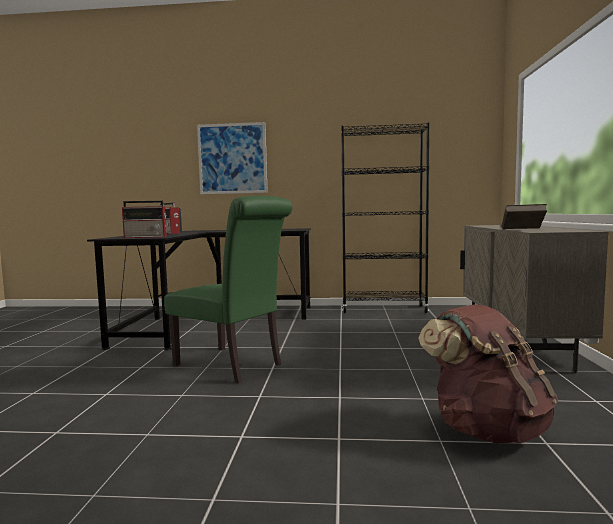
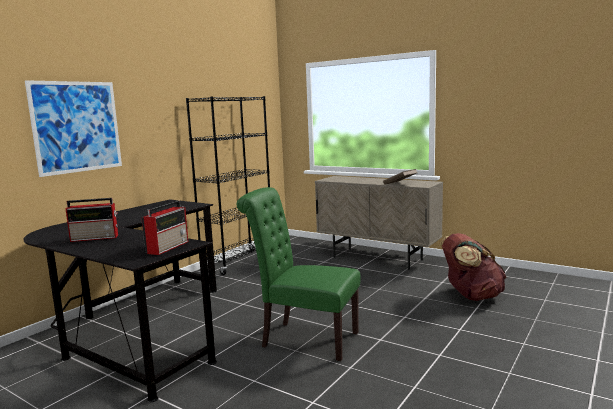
camera: 60 degrees left, 5 degrees up
green chair [164,196,293,383] -> green chair turned 135 degrees counterclockwise [237,187,361,361]

